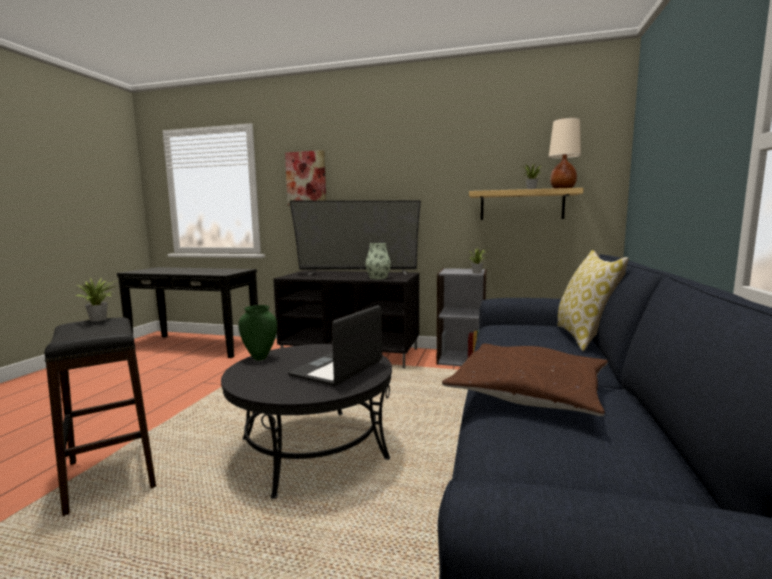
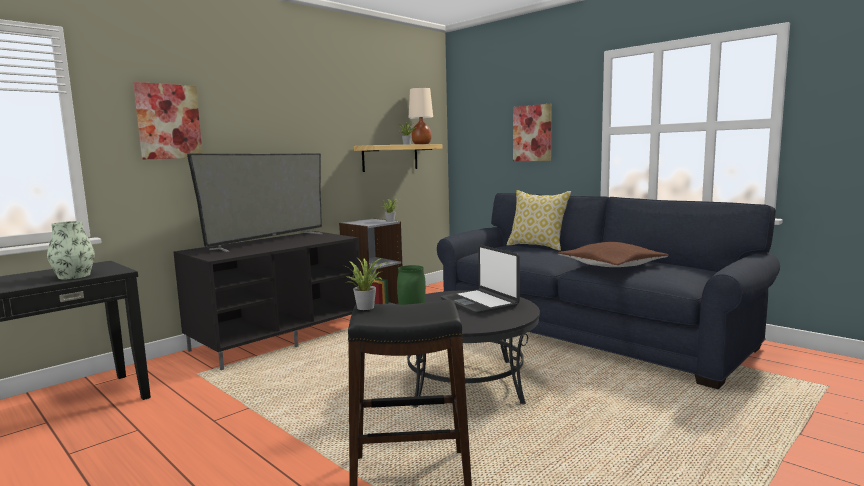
camera: 60 degrees left, 0 degrees up
vase [365,243,391,280] -> vase moved to [47,221,95,279]
none -> picture [513,104,552,161]

